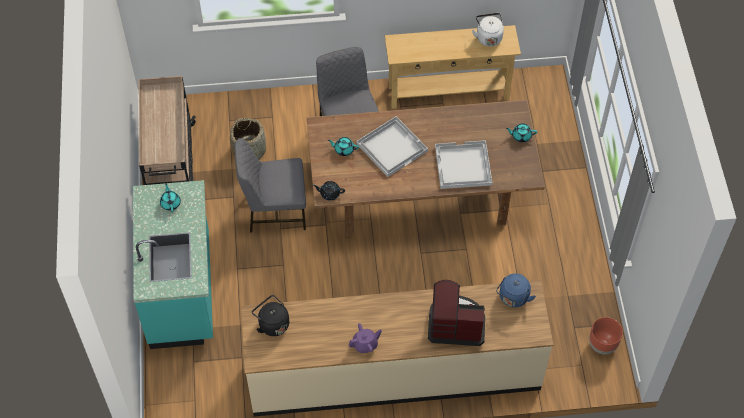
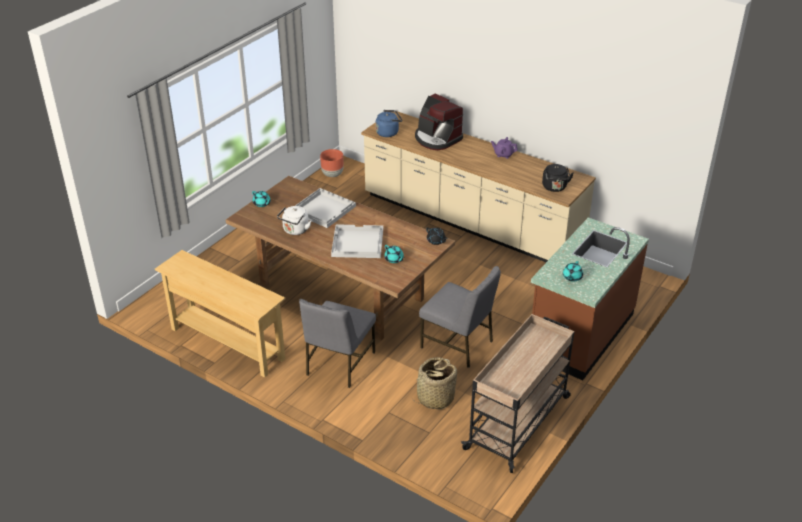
camera: 140 degrees left, 20 degrees down
turquoise counter [133,180,213,349] -> brown counter [531,217,649,380]
white kettle [472,13,504,47] -> white kettle moved to [277,206,311,235]

